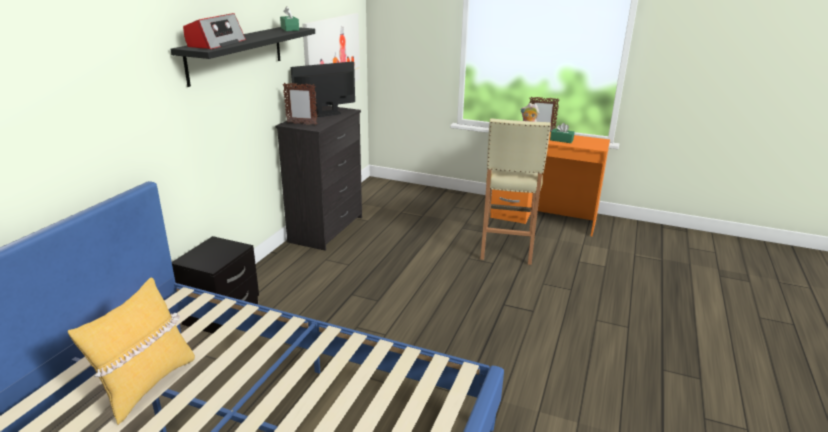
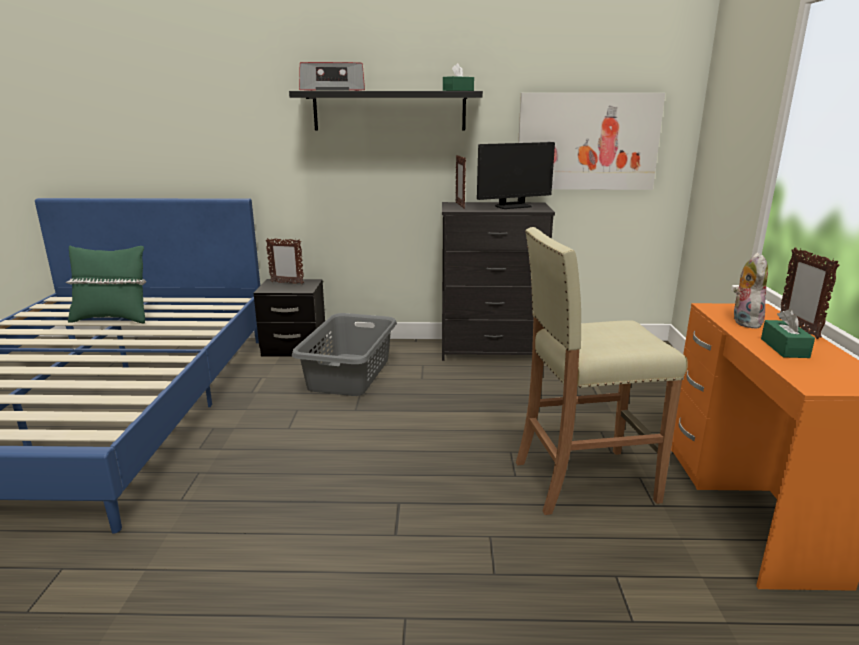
camera: 70 degrees right, 5 degrees down
yellow pillow [68,277,195,425] -> green pillow [66,246,146,323]
monitor [291,61,355,117] -> monitor turned 120 degrees clockwise [477,142,555,209]
none -> picture frame [265,238,304,284]
none -> grey laundry basket [292,313,397,396]

